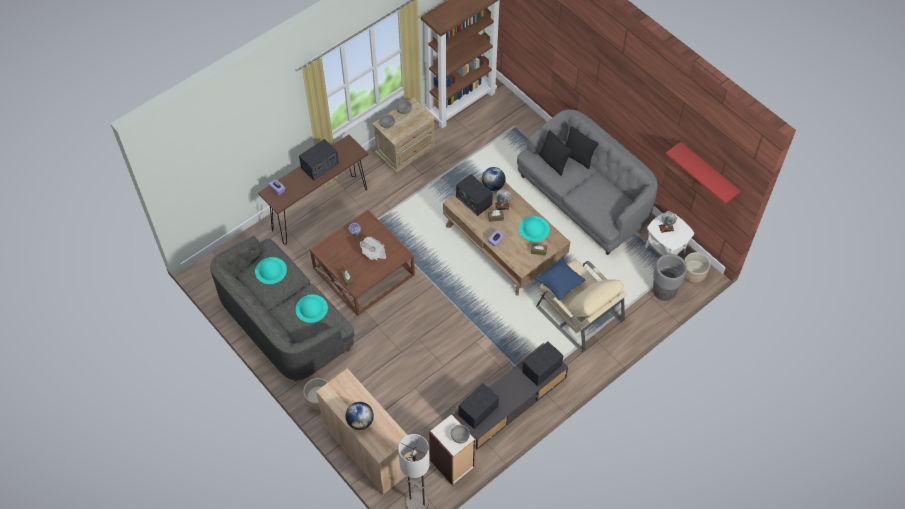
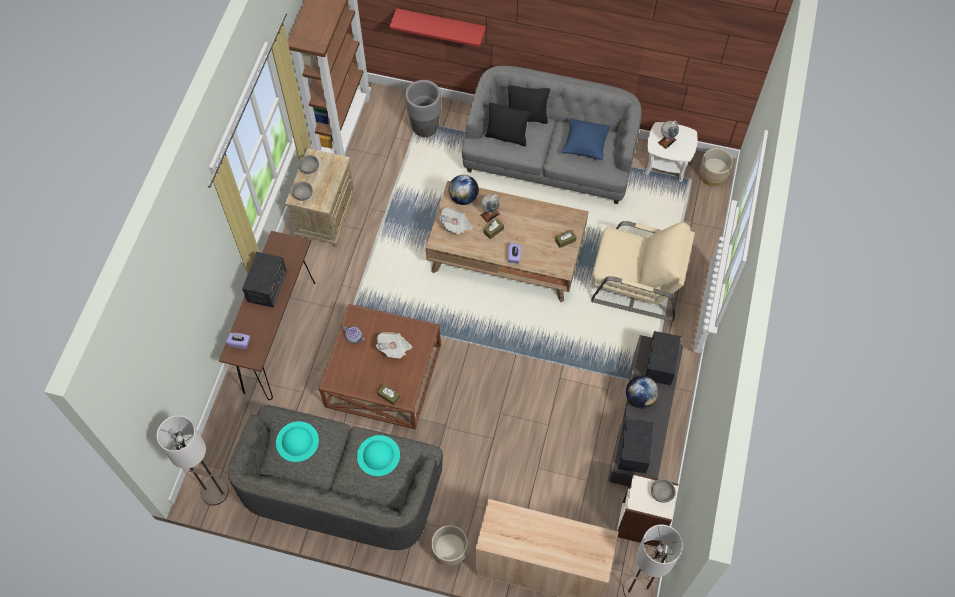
camera: 35 degrees left, 5 degrees up
globe [345,402,374,430] -> globe moved to [626,376,659,408]
radio [456,174,493,216] -> newspaper [439,207,473,235]
turquoise hat [519,216,550,242] -> none
blue pillow [535,258,585,301] -> blue pillow moved to [562,118,610,160]
grey planter [653,254,687,301] -> grey planter moved to [405,80,441,137]
red shelf [666,142,740,204] -> red shelf moved to [389,8,486,47]
none -> floor lamp [156,415,229,505]

